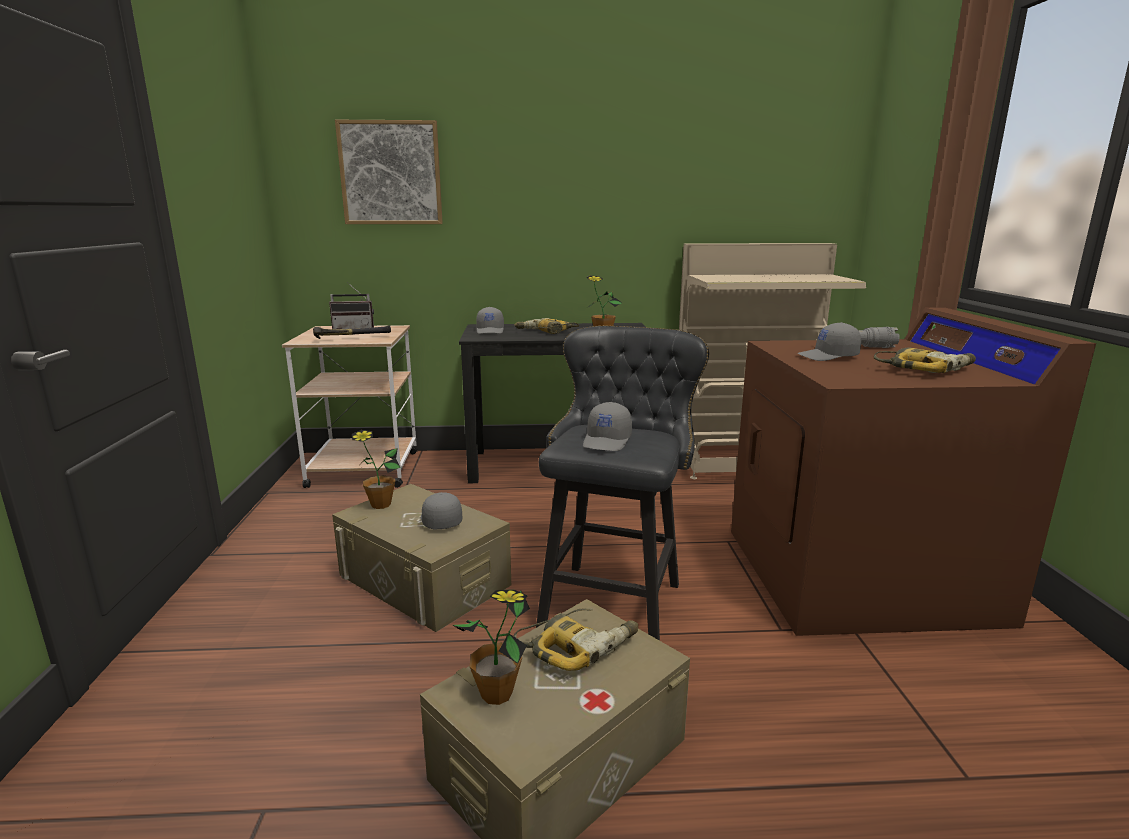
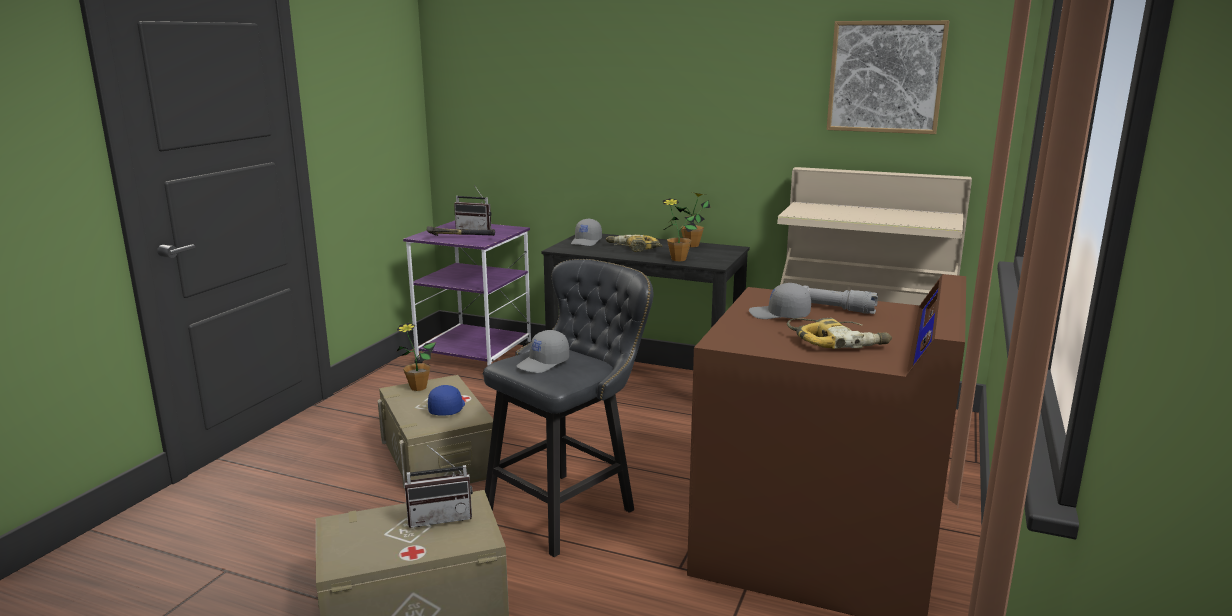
camera: 25 degrees right, 0 degrees up
beige cart [282,325,418,488] -> purple cart [403,221,531,366]
picture [335,120,443,224] -> picture moved to [827,20,949,134]
grey cap [421,492,462,530] -> blue cap [428,385,465,416]
potted plant [452,590,530,705] -> potted plant moved to [675,192,711,247]
power drill [514,609,638,671] -> radio [405,445,473,528]

